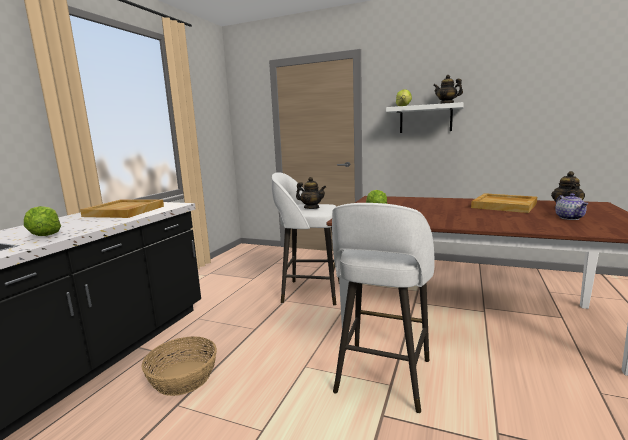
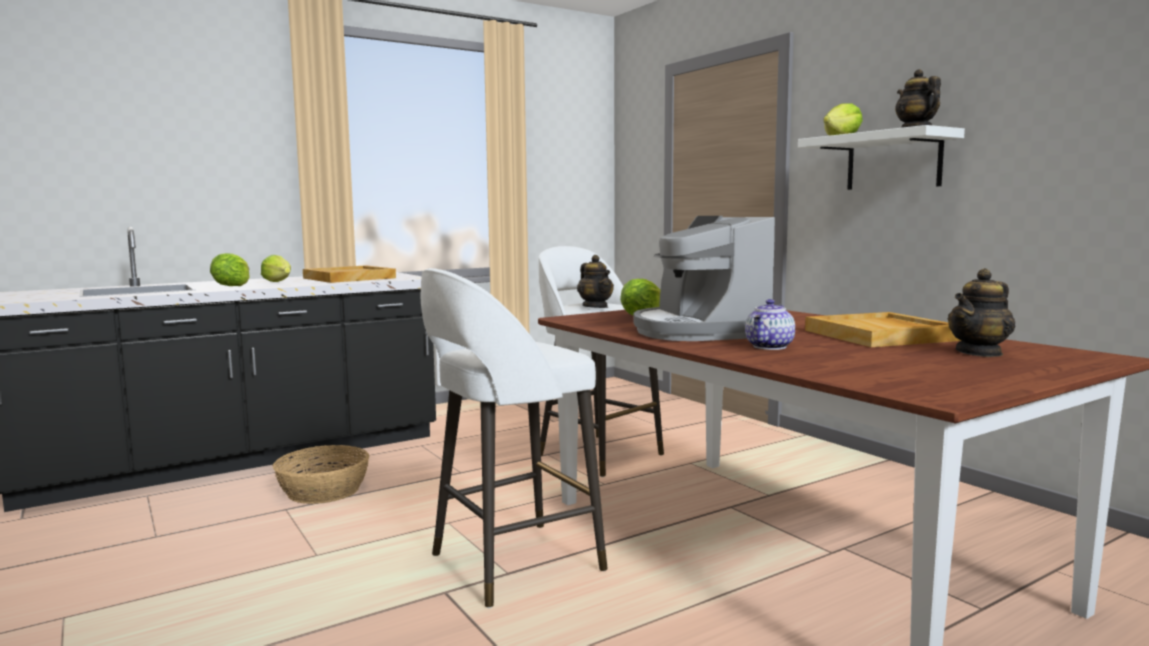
camera: 35 degrees right, 5 degrees down
teapot [555,193,588,220] -> teapot moved to [745,299,795,350]
none -> lettuce [261,255,291,282]
none -> coffee machine [633,216,775,341]

